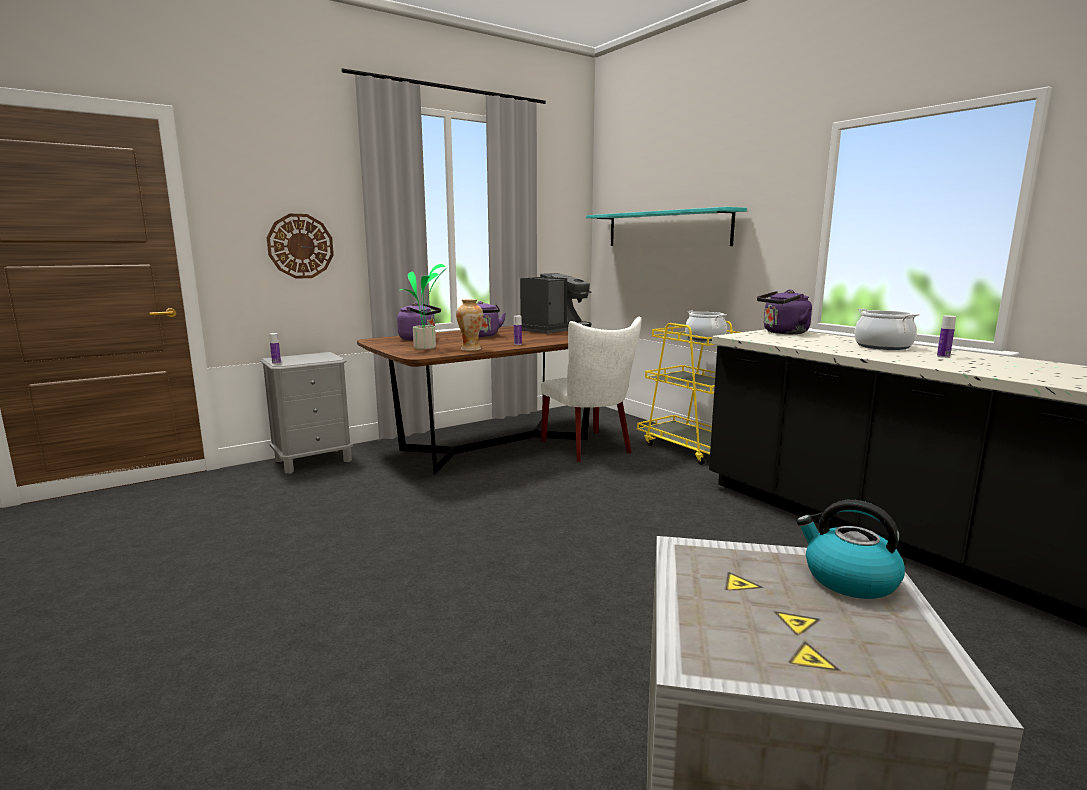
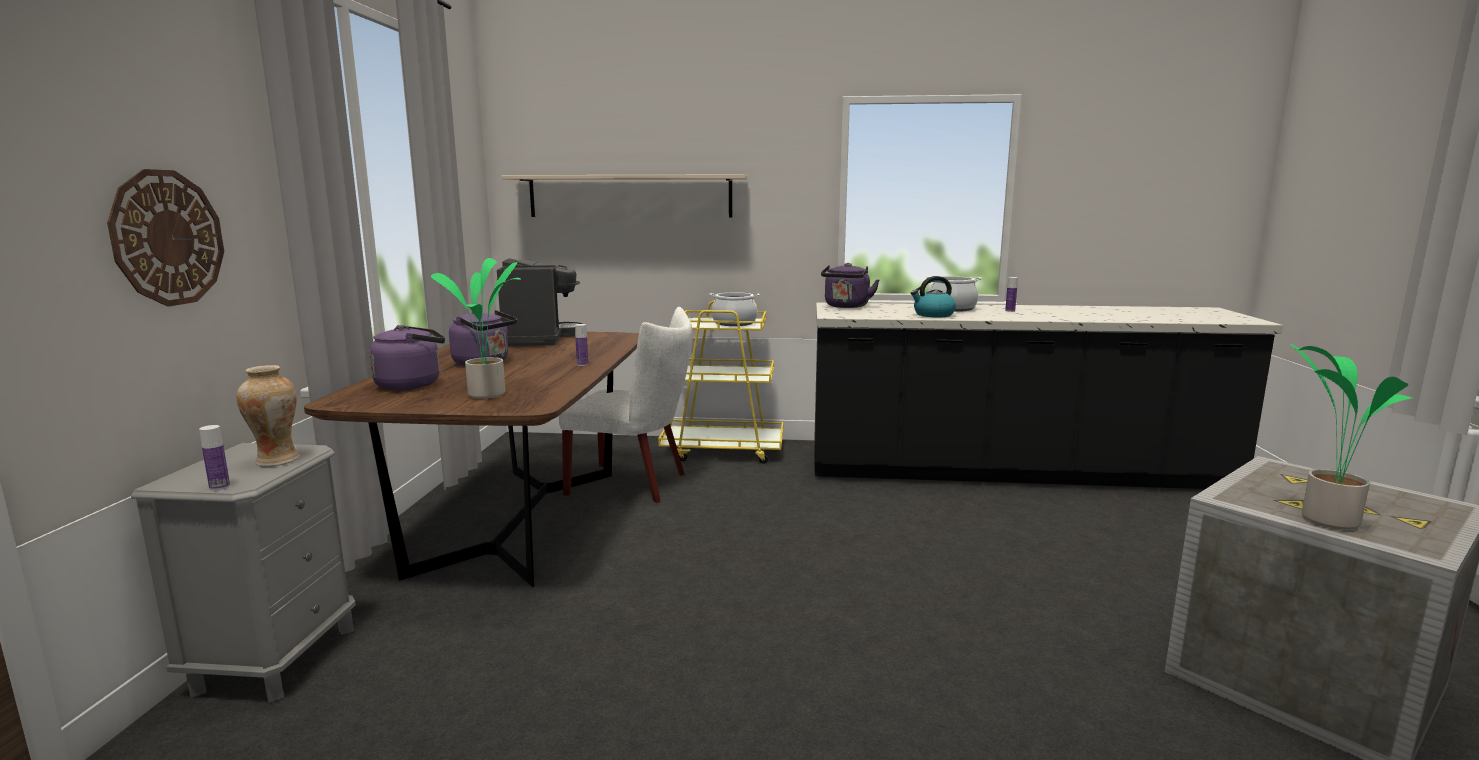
camera: 50 degrees left, 0 degrees up
vase [456,299,483,351] -> vase moved to [236,365,300,467]
turquoise shelf [586,207,747,246] -> beige shelf [502,174,748,217]
kettle [797,500,905,599] -> kettle moved to [911,276,956,317]
none -> potted plant [1290,344,1412,530]

